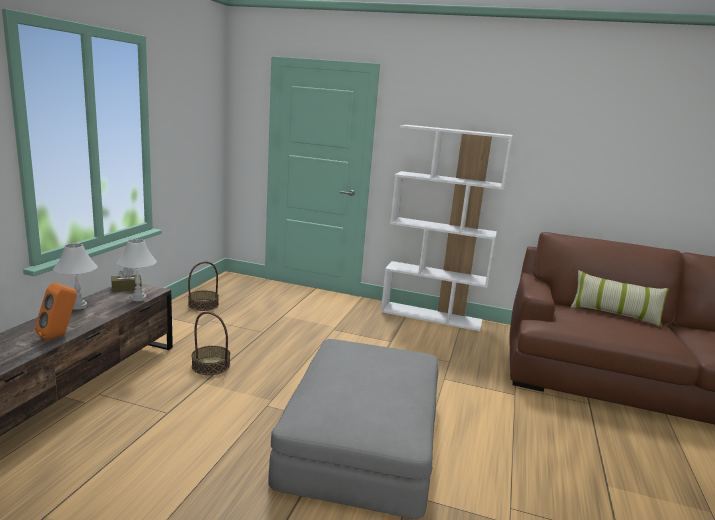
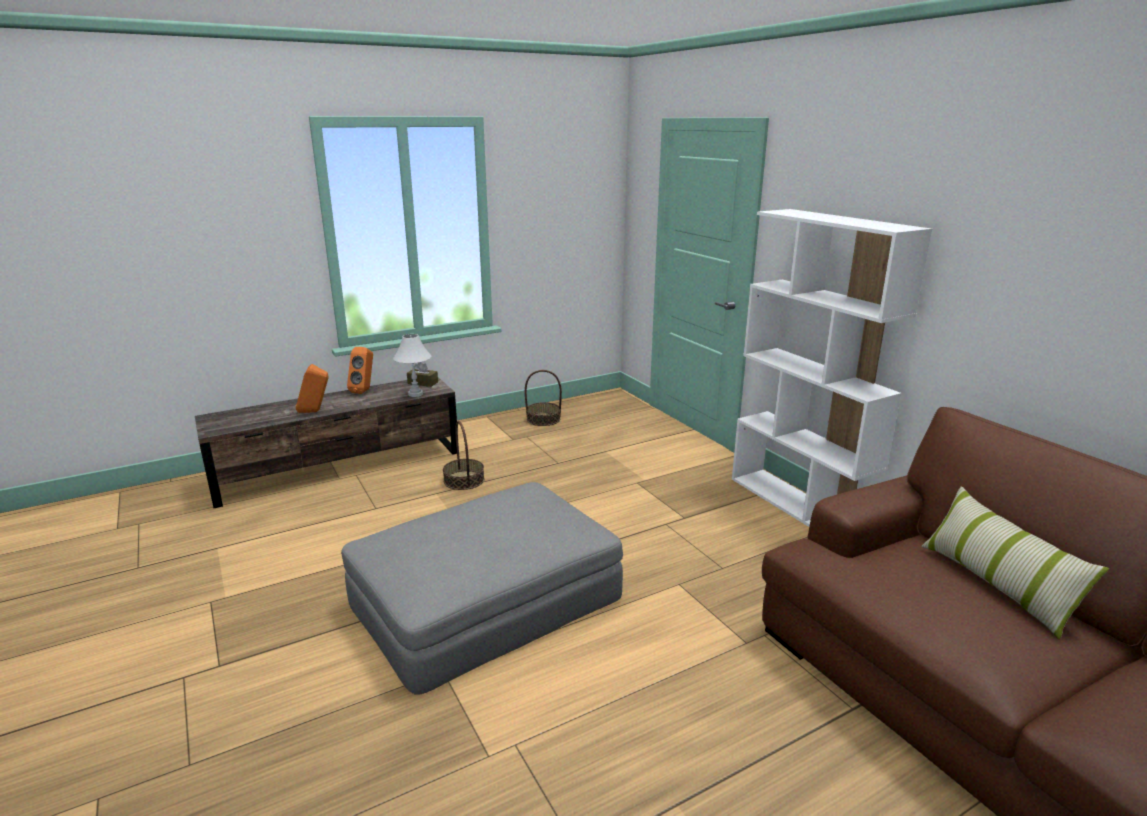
camera: 45 degrees right, 5 degrees up
white table lamp [53,243,98,310] -> orange speaker [347,347,373,394]

